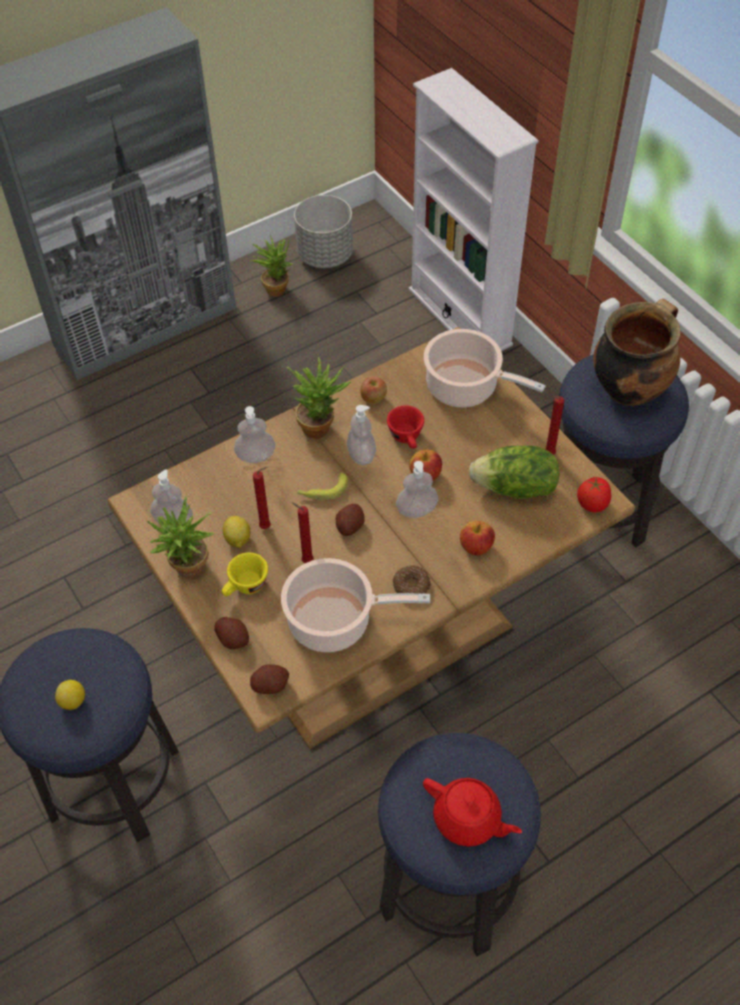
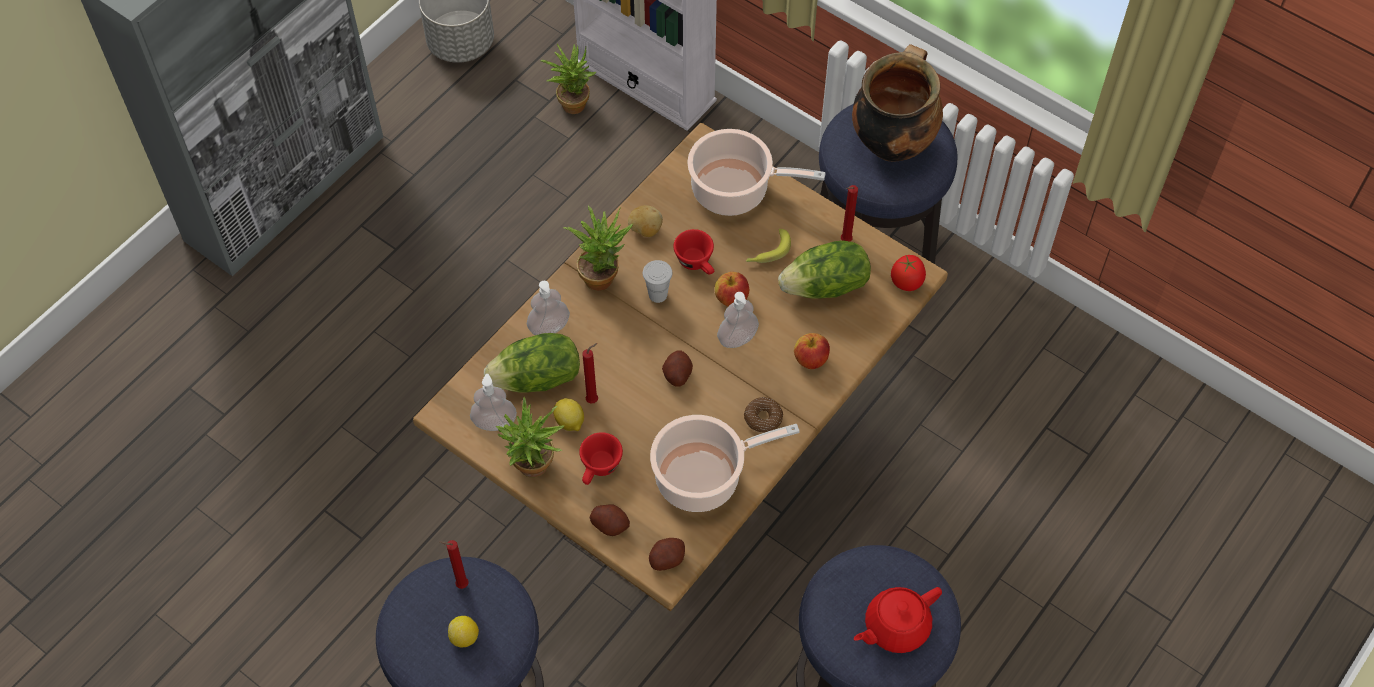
camera: 20 degrees left, 5 degrees up
yellow cup [222,553,268,596] -> red cup [579,432,623,485]
potted plant [251,235,293,297] -> potted plant moved to [540,44,597,114]
red candle [292,502,314,563] -> red candle moved to [439,540,469,589]
banana [296,473,348,500] -> banana moved to [746,229,791,263]
soap dispenser [347,405,376,465] -> white cup [643,260,672,303]
apple [360,377,387,404] -> potato [628,205,663,237]
red teapot [423,778,522,847] -> red teapot turned 135 degrees clockwise [854,587,942,653]
none -> lettuce [484,333,580,393]

